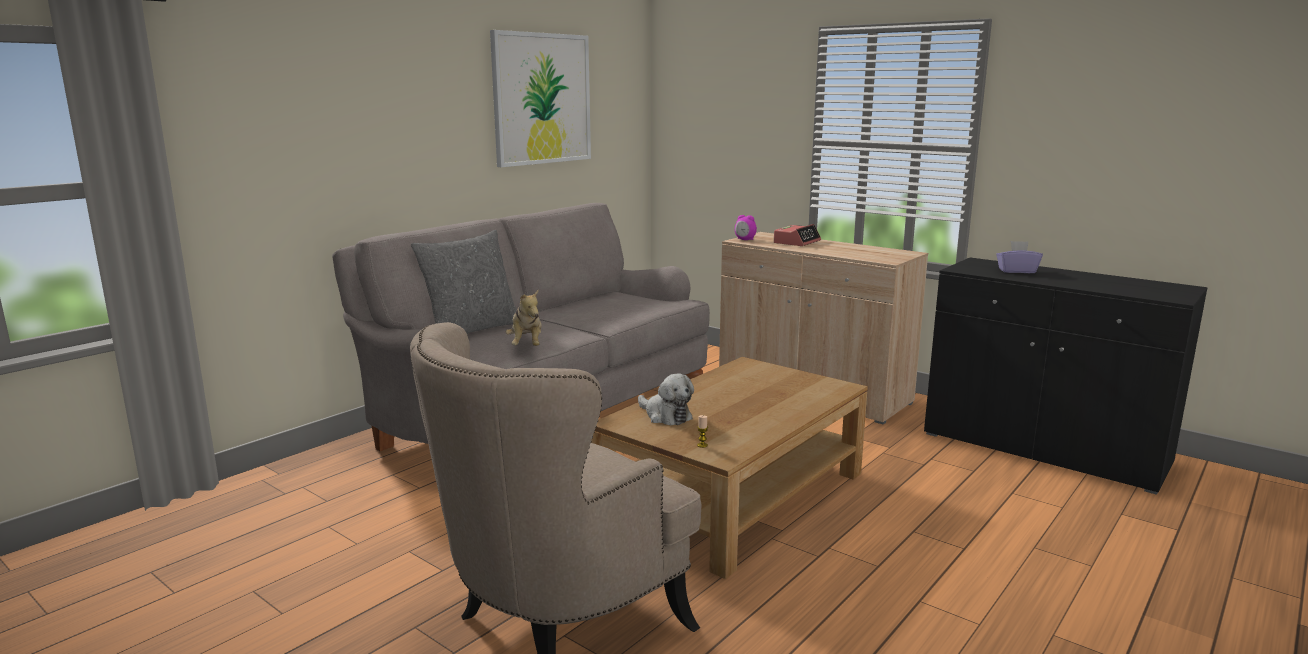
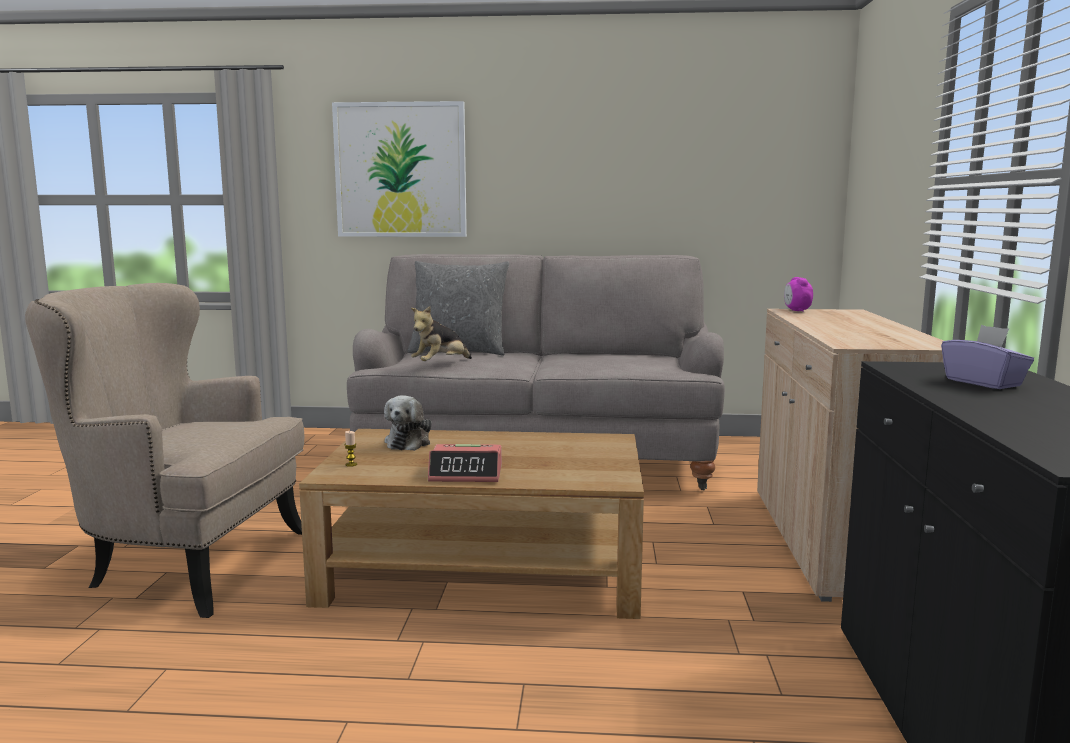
camera: 55 degrees right, 5 degrees down
picture [490,30,591,167] -> picture moved to [332,101,467,237]
alarm clock [774,224,821,246] -> alarm clock moved to [428,444,502,482]

